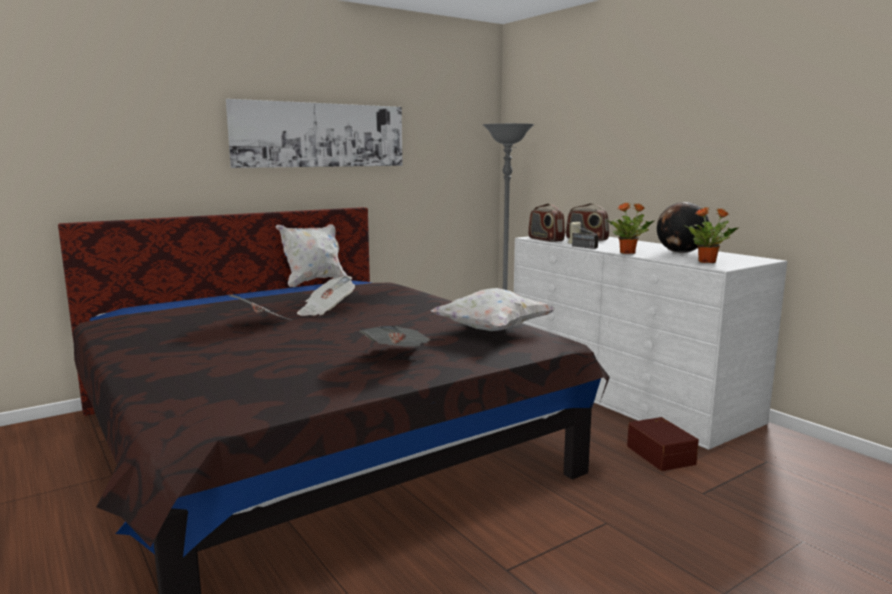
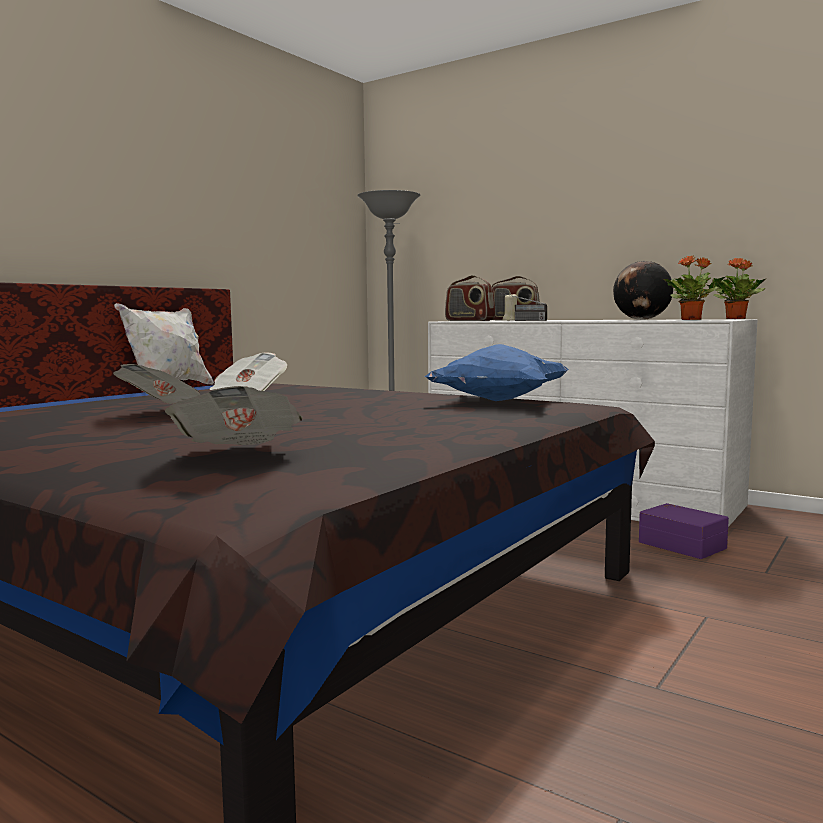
camera: 20 degrees left, 5 degrees down
picture [226,99,402,168] -> none
newspaper [359,326,430,347] -> newspaper moved to [165,386,302,445]
white pillow [430,288,556,331] -> blue pillow [424,344,568,401]
potted plant [607,203,655,254] -> potted plant moved to [712,258,767,319]
brown storage box [627,417,699,471] -> purple storage box [639,503,729,559]

